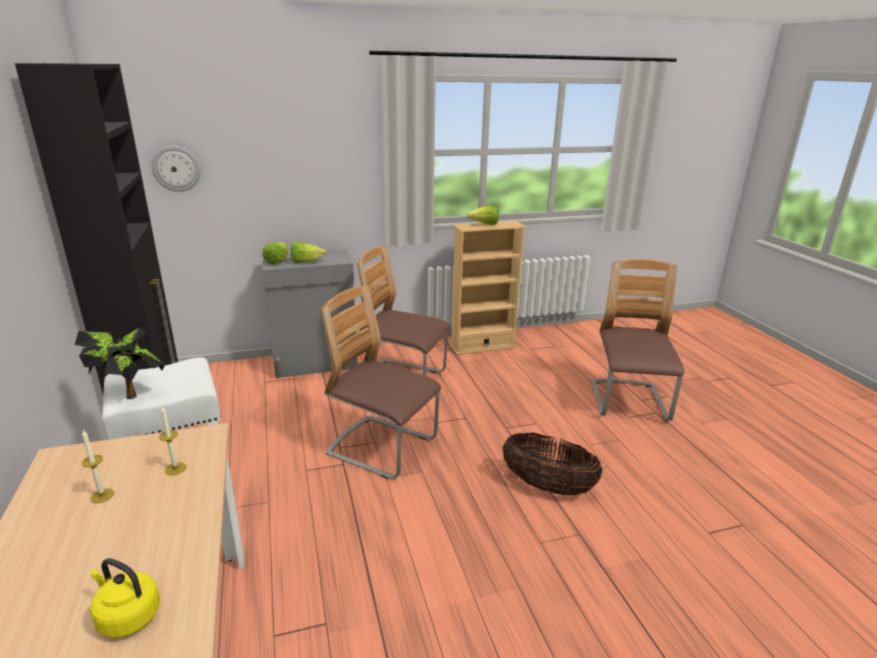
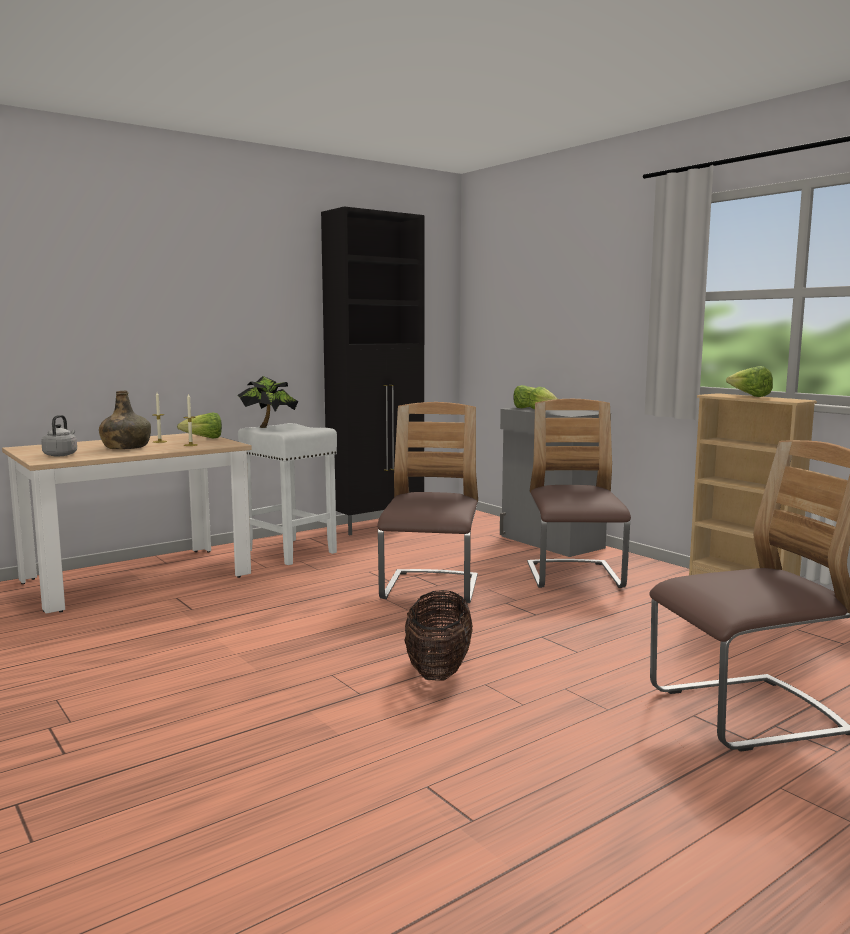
camera: 70 degrees right, 15 degrees down
yellow kettle [90,558,160,638] -> grey kettle [41,415,77,457]
wall clock [151,146,201,192] -> none
none -> green bottle [99,391,151,449]
none -> lettuce [177,412,222,439]

